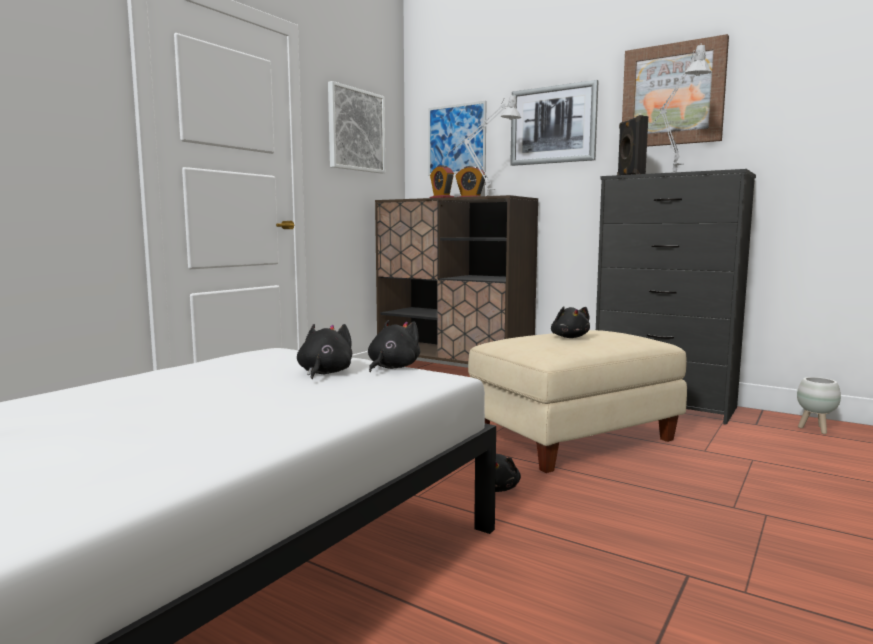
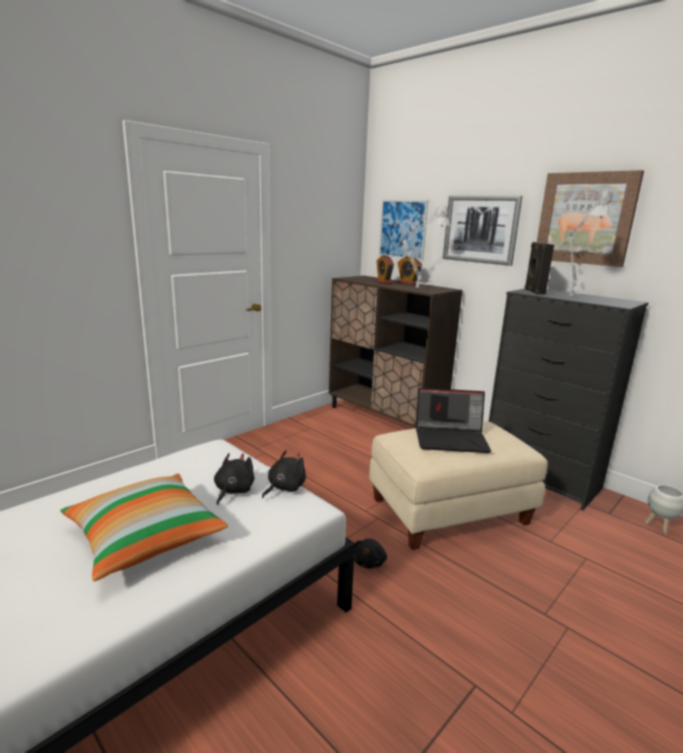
camera: 10 degrees right, 10 degrees up
picture [328,81,385,174] -> none
black plush toy [551,306,590,338] -> laptop [416,388,491,453]
none -> pillow [60,474,228,581]

